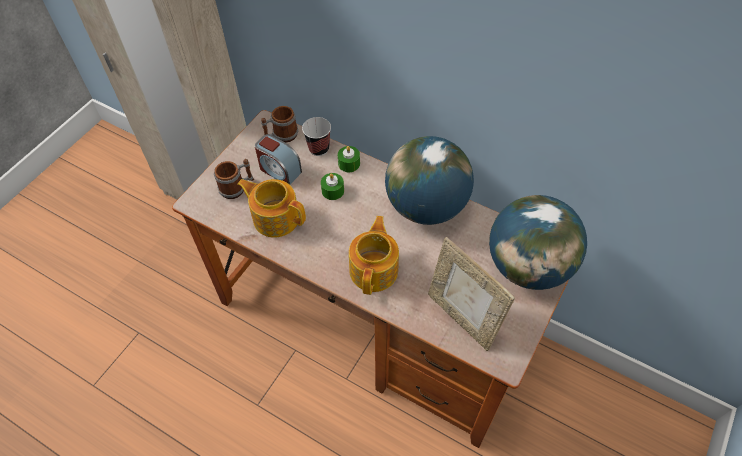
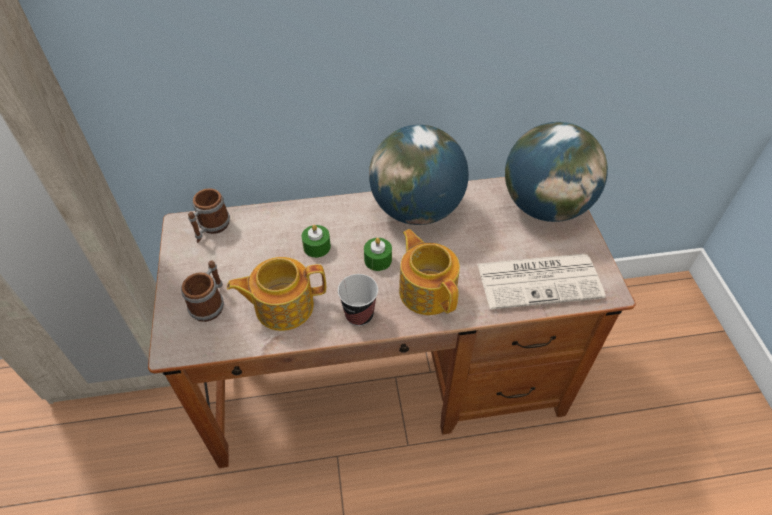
camera: 40 degrees left, 5 degrees down
alarm clock [255,134,302,185] -> none
cup [302,117,331,156] -> cup moved to [338,274,378,326]
green candle [338,146,360,172] -> green candle moved to [364,238,392,271]
picture frame [428,237,515,351] -> newspaper [477,254,606,310]

